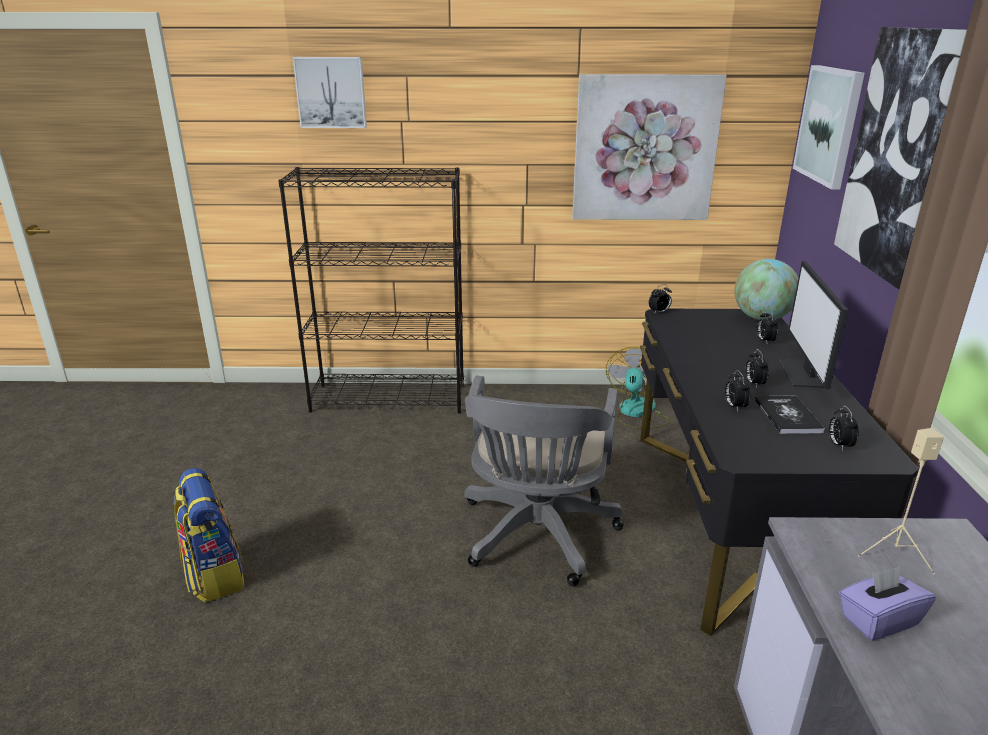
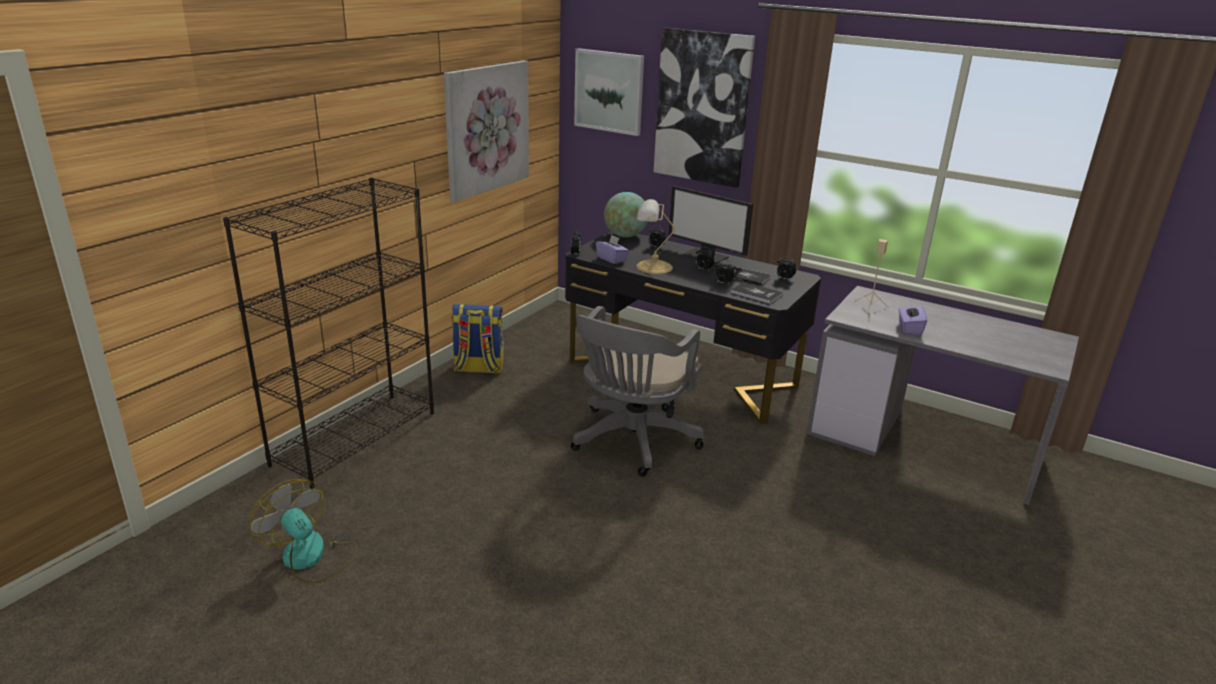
camera: 60 degrees left, 0 degrees up
backpack [173,468,244,603] -> backpack moved to [451,304,504,374]
picture [293,57,367,128] -> none
grey office chair [464,376,624,586] -> grey office chair turned 75 degrees clockwise [571,306,704,477]
fan [606,347,671,428] -> fan moved to [250,479,358,583]
none -> purple tissue box [596,234,629,264]
none -> table lamp [636,199,675,274]
none -> book [730,282,783,304]

